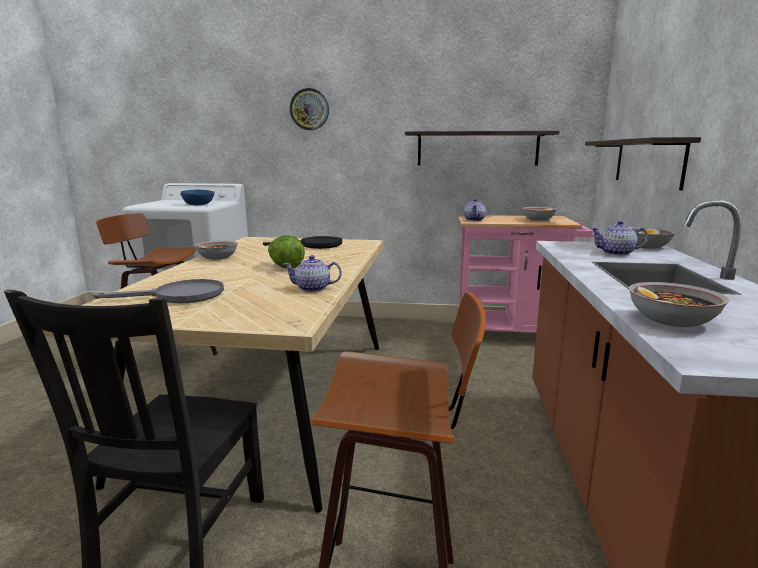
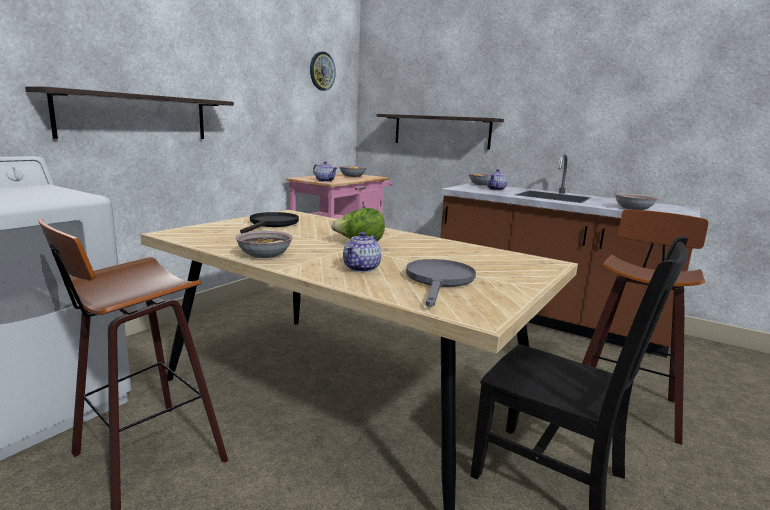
camera: 65 degrees left, 0 degrees up
blue bowl [181,190,215,205] -> none
teapot [283,255,342,292] -> teapot moved to [343,232,381,272]
wall clock [290,88,329,130] -> wall clock moved to [310,52,336,91]
shelf [405,131,560,166] -> shelf moved to [25,86,234,139]

